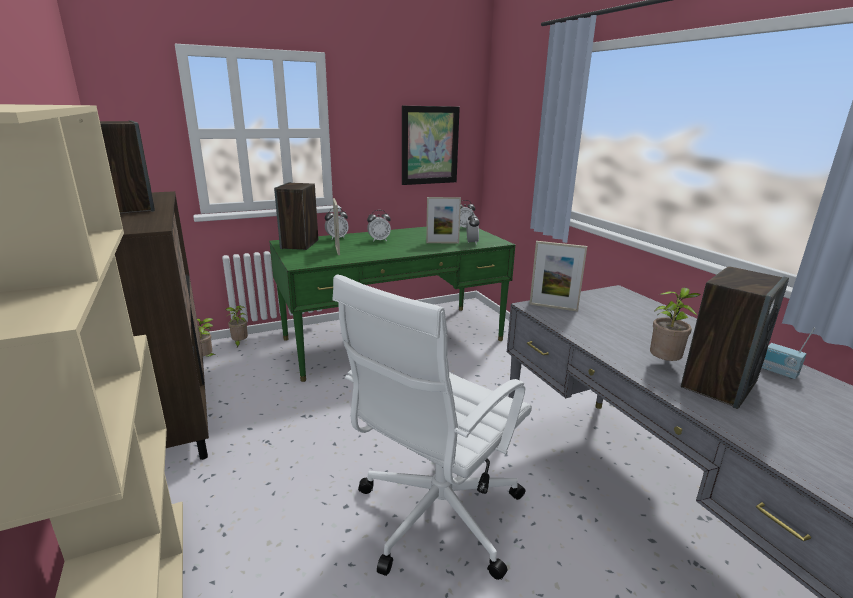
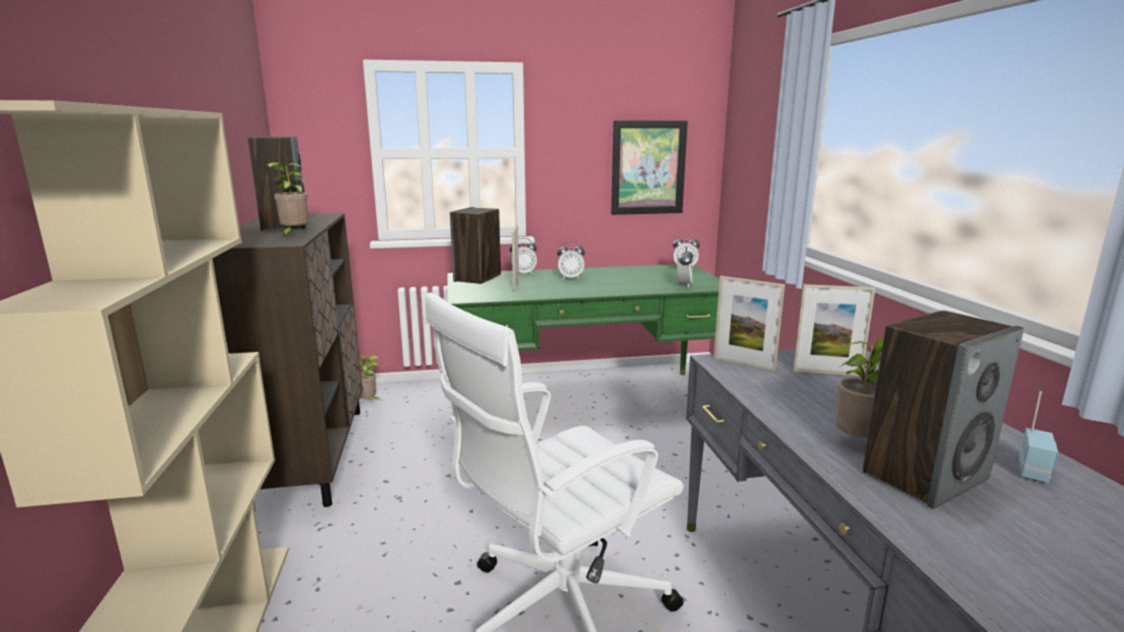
camera: 15 degrees right, 5 degrees down
potted plant [225,306,248,347] -> potted plant moved to [267,162,309,237]
picture frame [426,197,461,243] -> picture frame moved to [793,284,875,376]
radio [762,327,815,379] -> radio turned 120 degrees counterclockwise [1019,391,1059,483]

